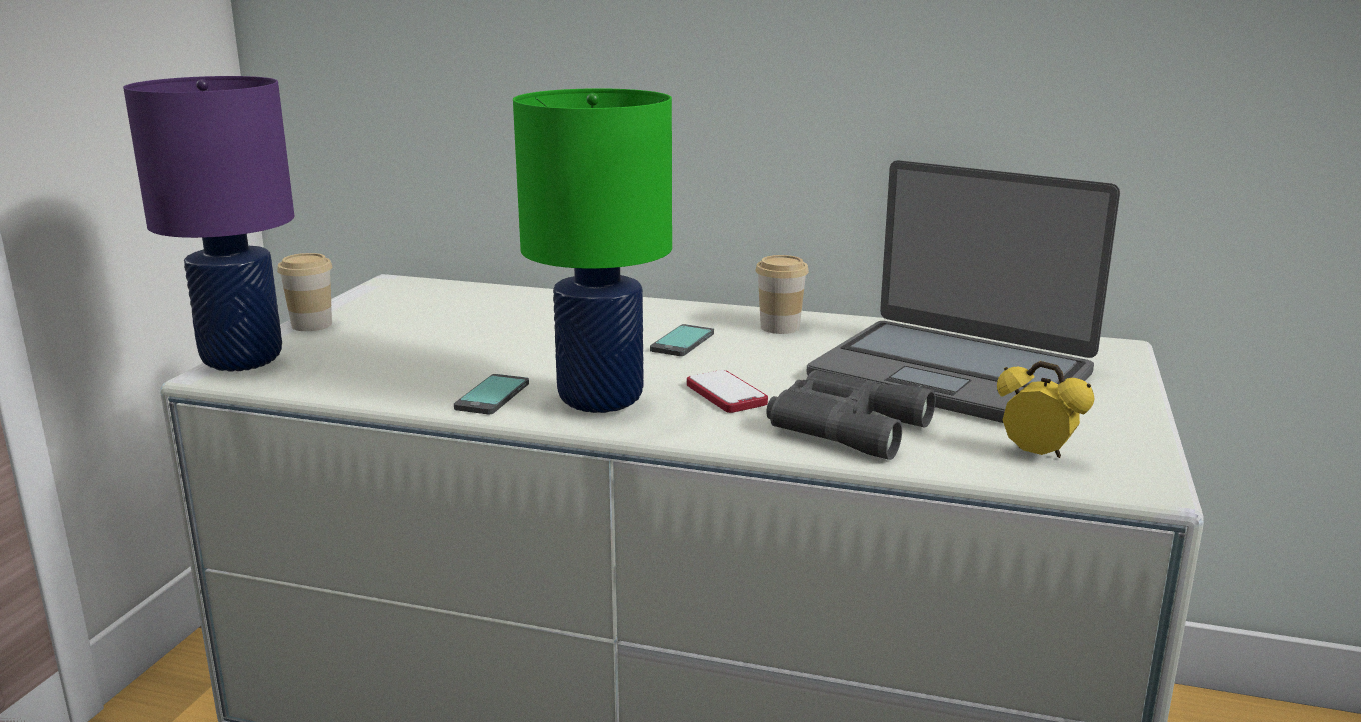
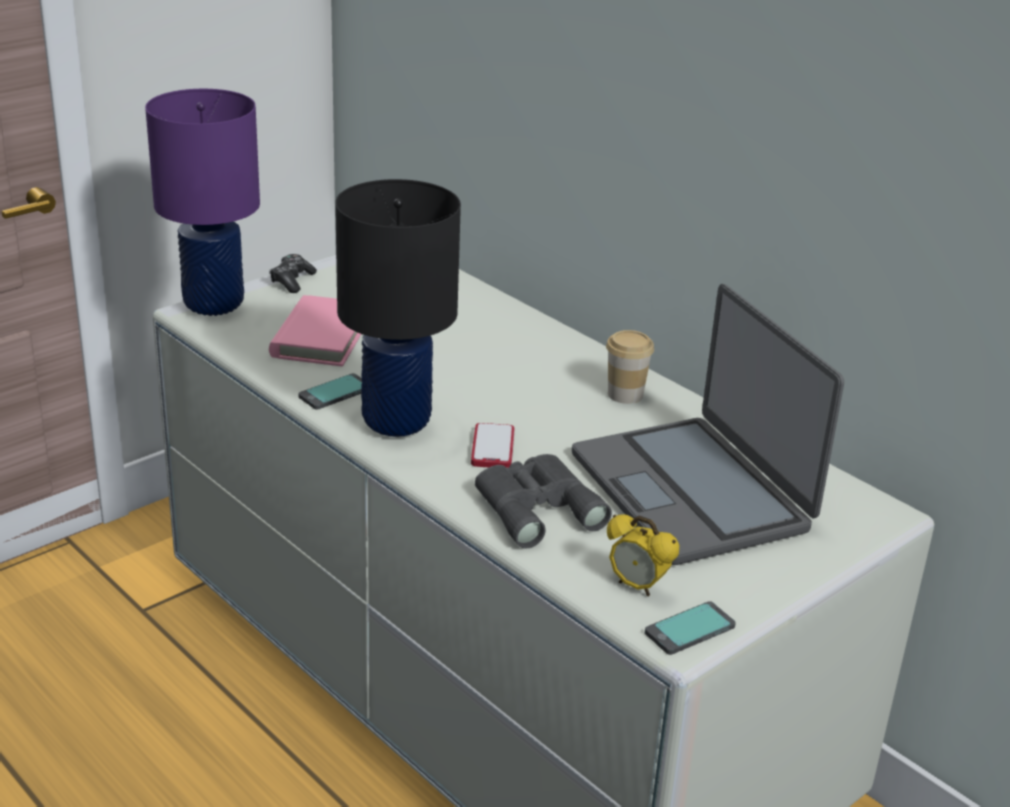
camera: 30 degrees right, 10 degrees up
cup [277,253,332,331] -> game controller [269,254,317,293]
green table lamp [513,88,672,413] -> black table lamp [335,179,461,437]
phone [650,324,714,356] -> phone moved to [645,601,736,655]
alarm clock [997,361,1094,458] -> alarm clock turned 150 degrees clockwise [607,514,679,596]
none -> pink book [269,295,361,366]

